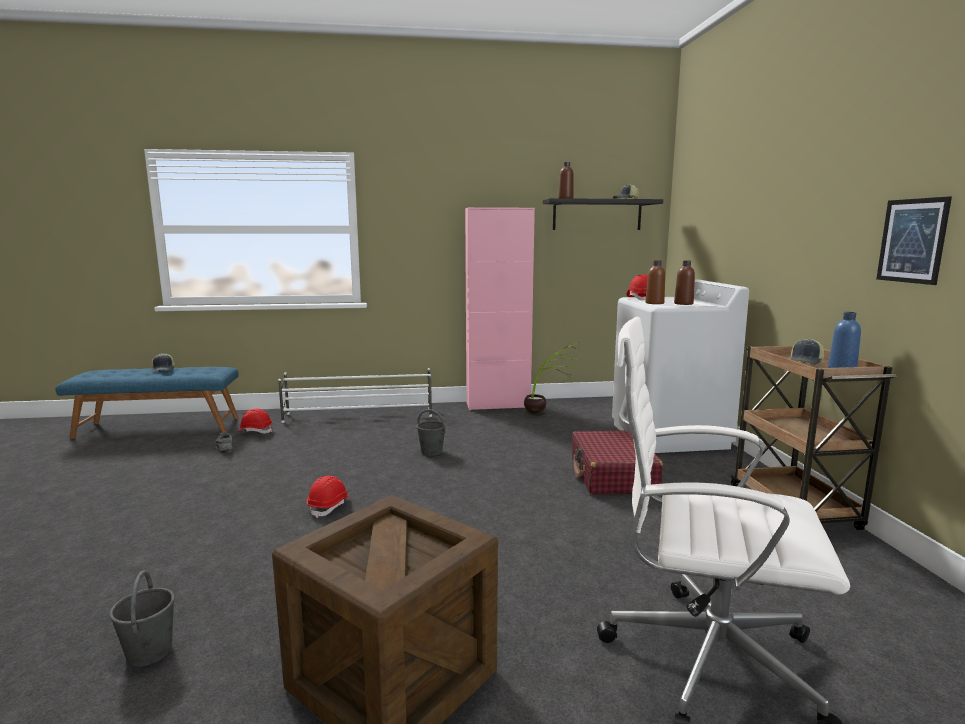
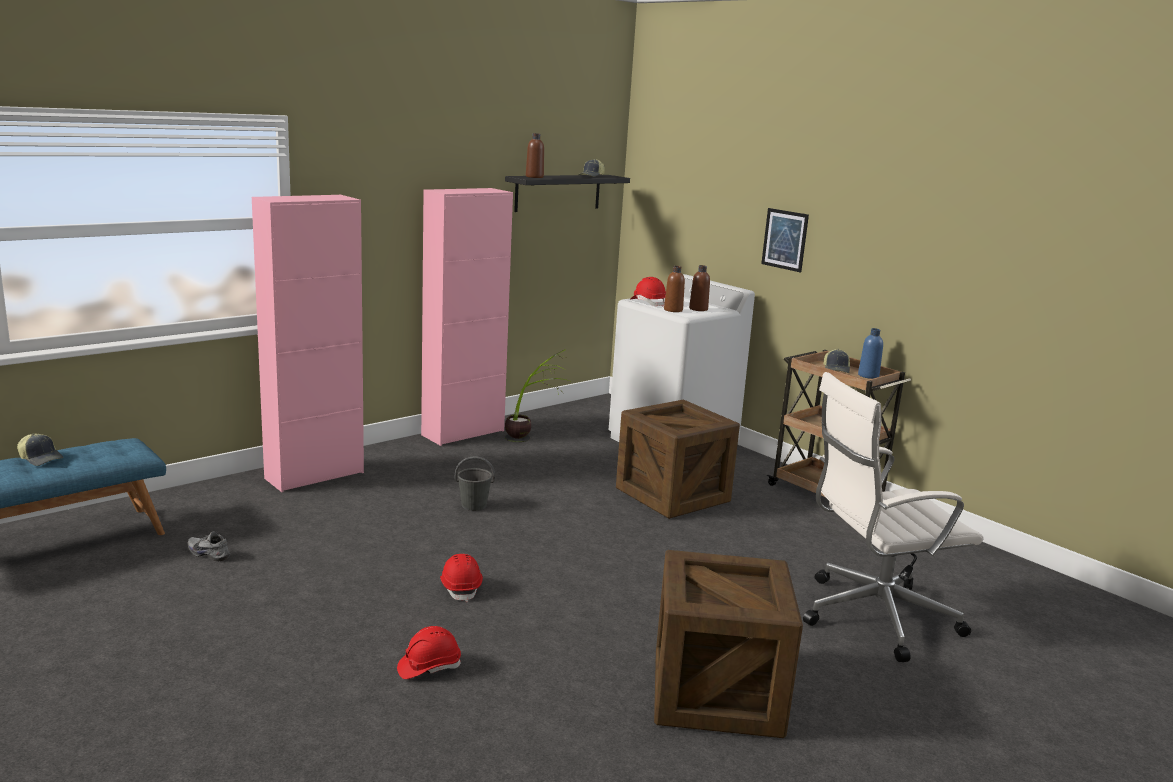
camera: 35 degrees left, 5 degrees up
grey bucket [109,570,175,666] -> none
red hard hat [237,409,272,434] -> red hard hat moved to [397,626,461,679]
white shoe rack [278,368,432,423] -> pink cabinet [252,195,364,492]
red suitcase [572,430,663,495] -> crate [616,400,740,519]
picture [876,196,952,285] -> picture moved to [761,208,809,272]

